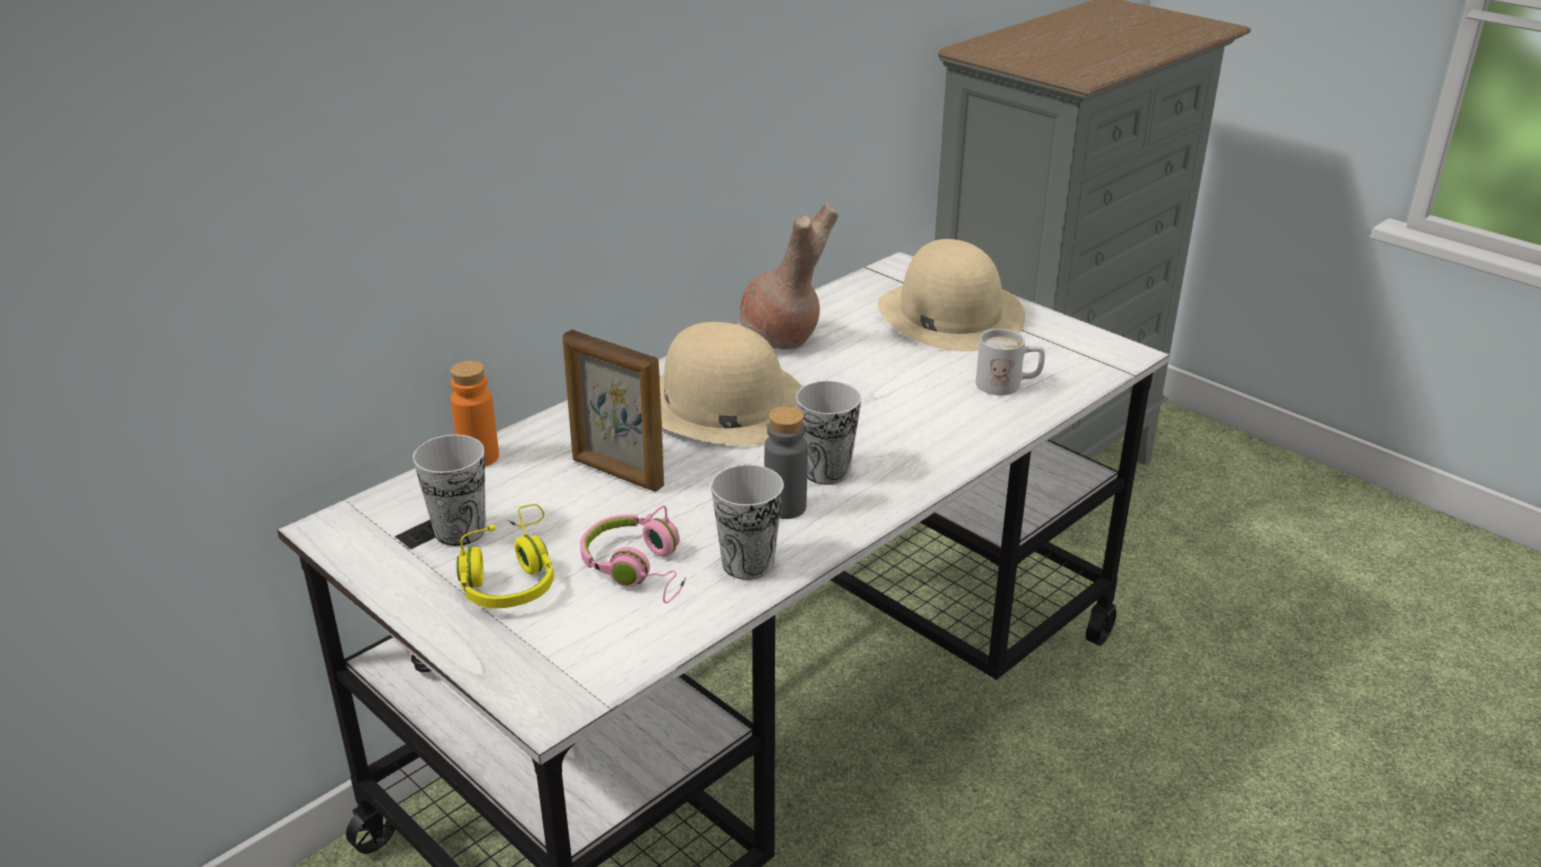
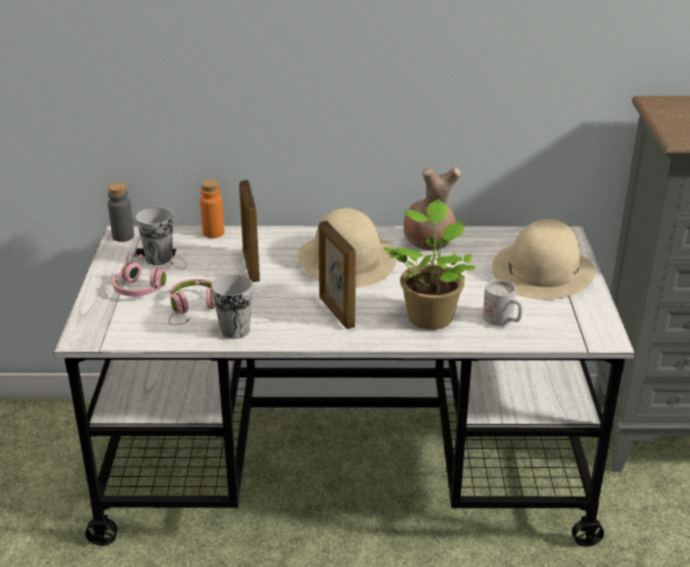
camera: 45 degrees right, 0 degrees up
yellow headphones [456,504,554,608] -> pink headphones [113,254,186,297]
grey bottle [764,406,807,519] -> grey bottle moved to [108,183,134,242]
cup [796,381,861,485] -> picture frame [319,221,356,329]
none -> potted plant [384,199,475,330]

